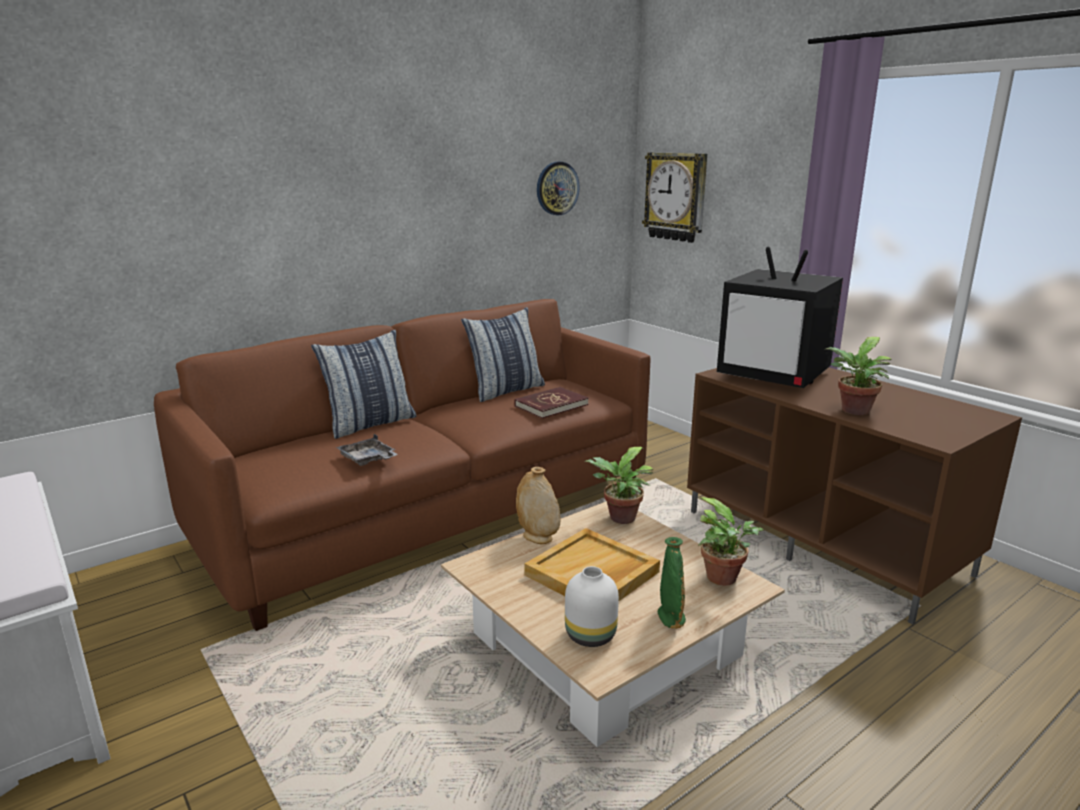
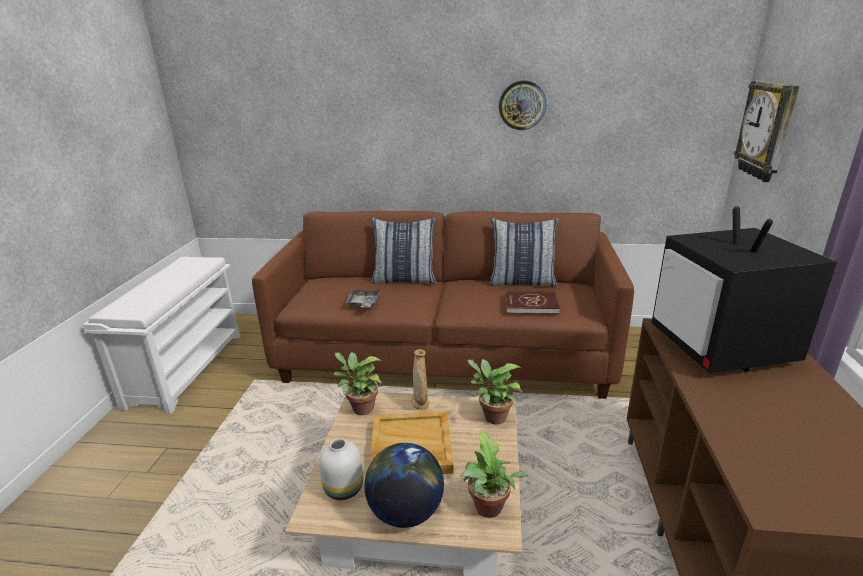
camera: 45 degrees right, 5 degrees up
wall clock [537,162,580,215] -> wall clock moved to [499,81,546,130]
green vase [658,537,686,628] -> globe [364,443,444,528]
potted plant [826,337,892,415] -> potted plant moved to [333,352,382,415]

